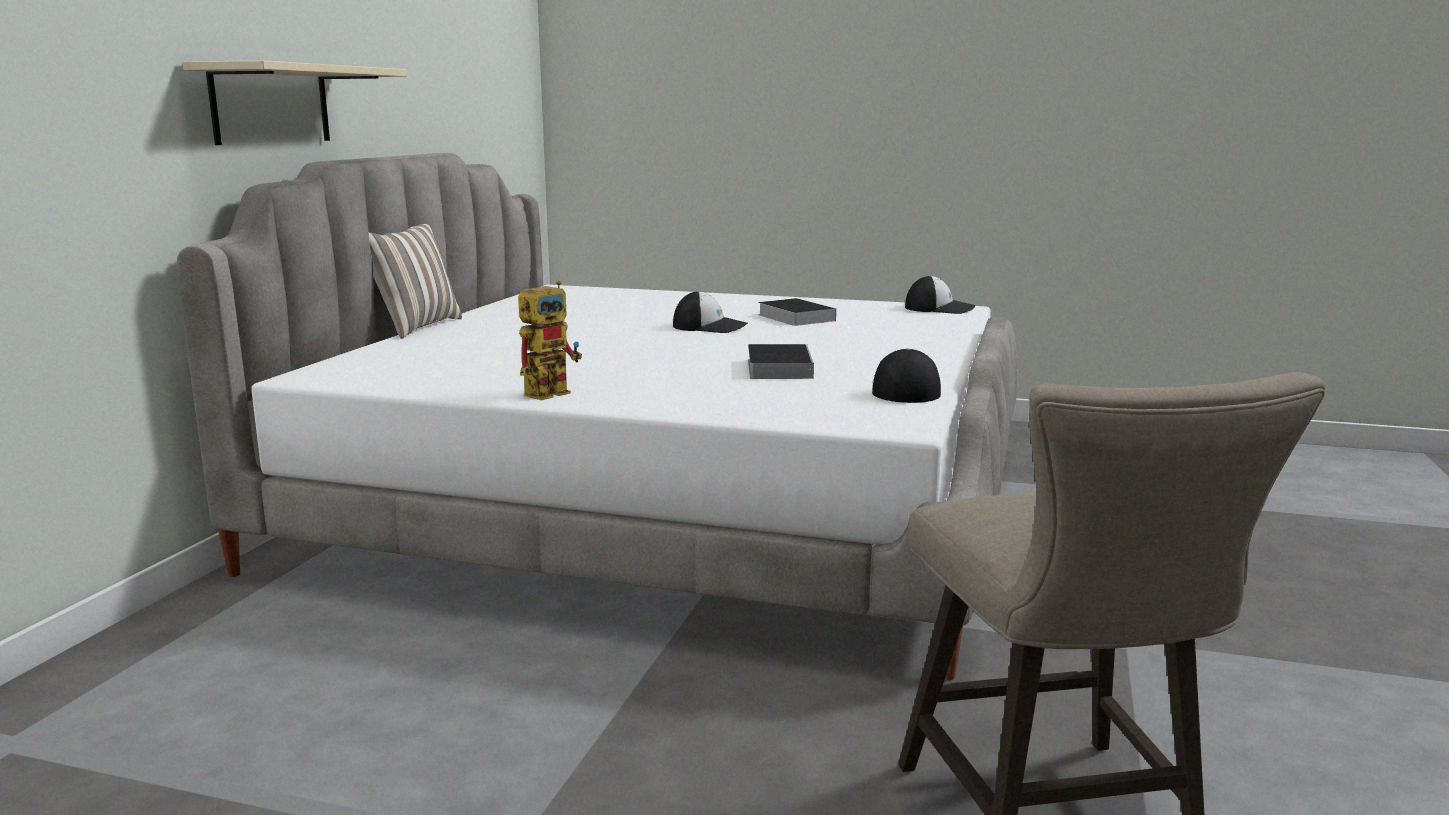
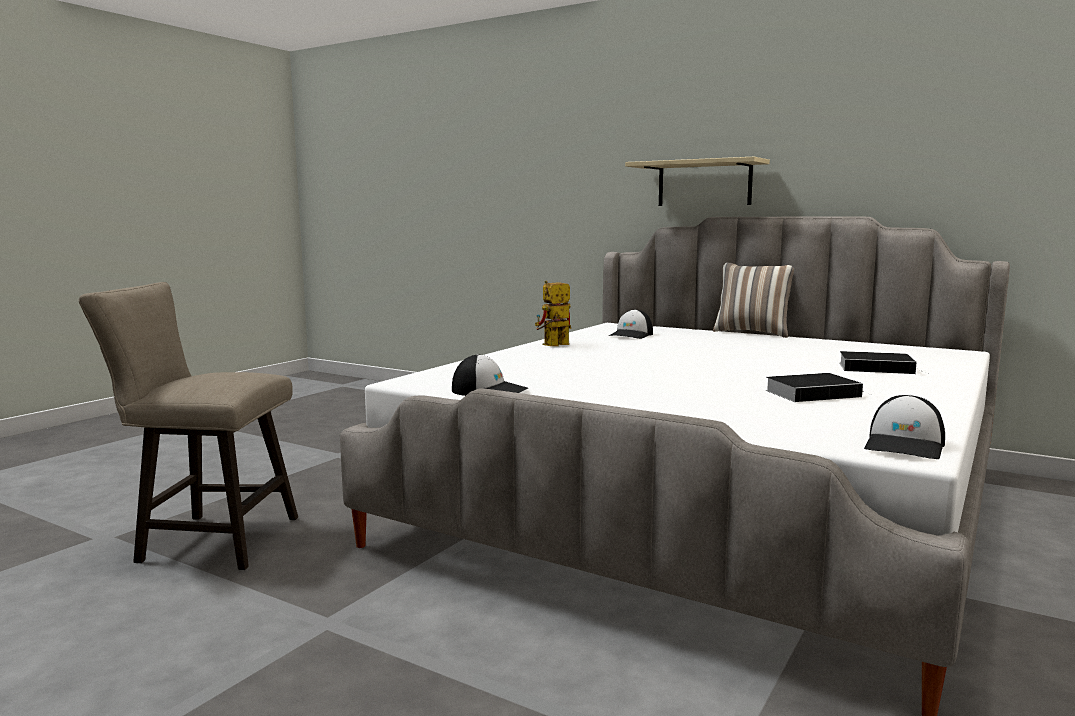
camera: 105 degrees right, 5 degrees down
toy robot [518,280,582,400] -> toy robot turned 90 degrees clockwise [535,280,571,346]
cap [673,291,748,333] -> cap moved to [609,309,653,339]
book [748,344,814,379] -> book moved to [839,351,919,374]

